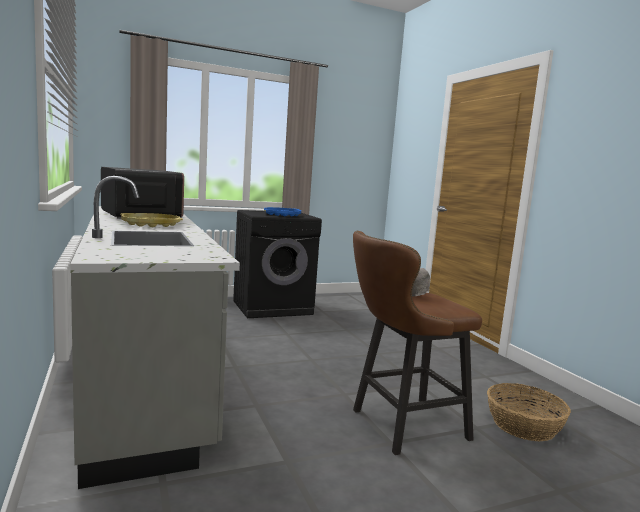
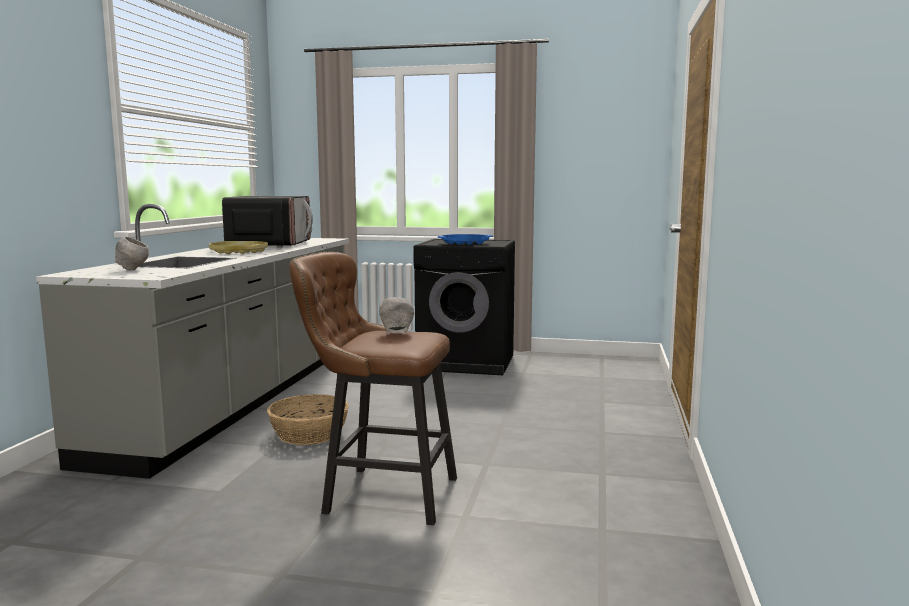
camera: 35 degrees right, 0 degrees up
basket [487,383,571,442] -> basket moved to [267,394,349,445]
none -> grey bowl [115,237,149,270]

